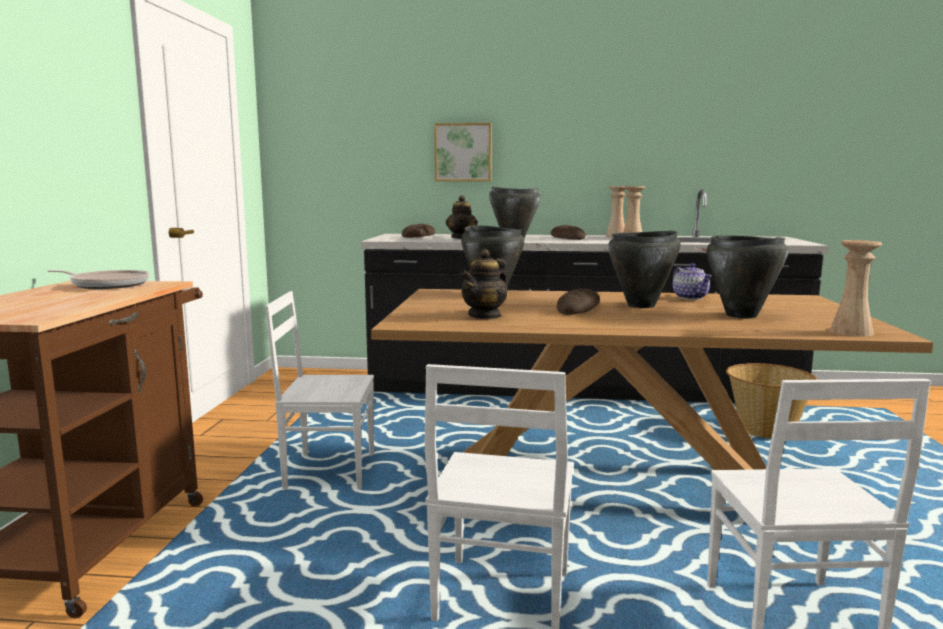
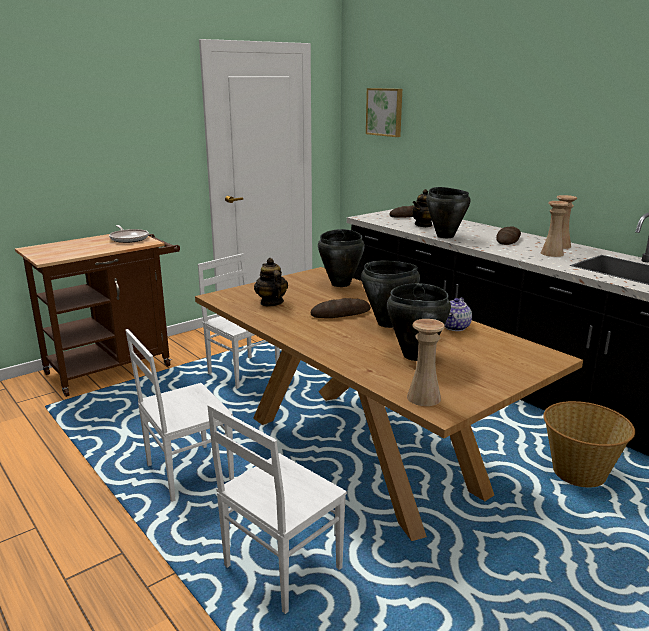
camera: 45 degrees right, 10 degrees up
picture [434,123,492,181] -> picture moved to [366,88,402,137]
teapot [461,249,507,319] -> teapot turned 75 degrees clockwise [254,258,288,307]

